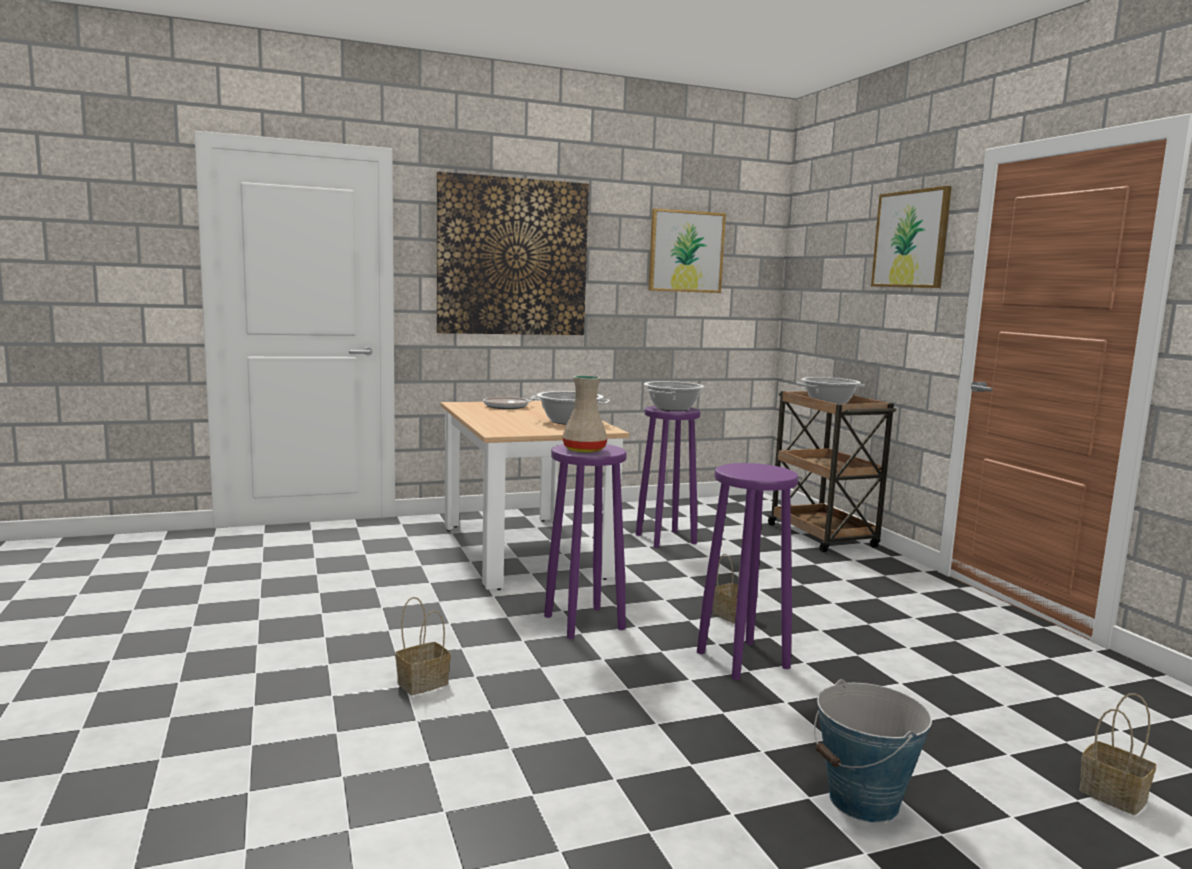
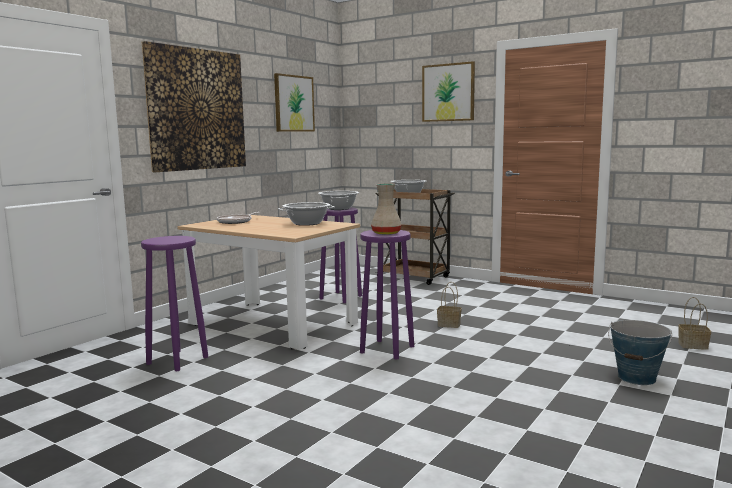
camera: 35 degrees left, 0 degrees up
basket [395,597,451,695] -> none
purple stool [697,463,799,680] -> purple stool moved to [141,236,208,371]

